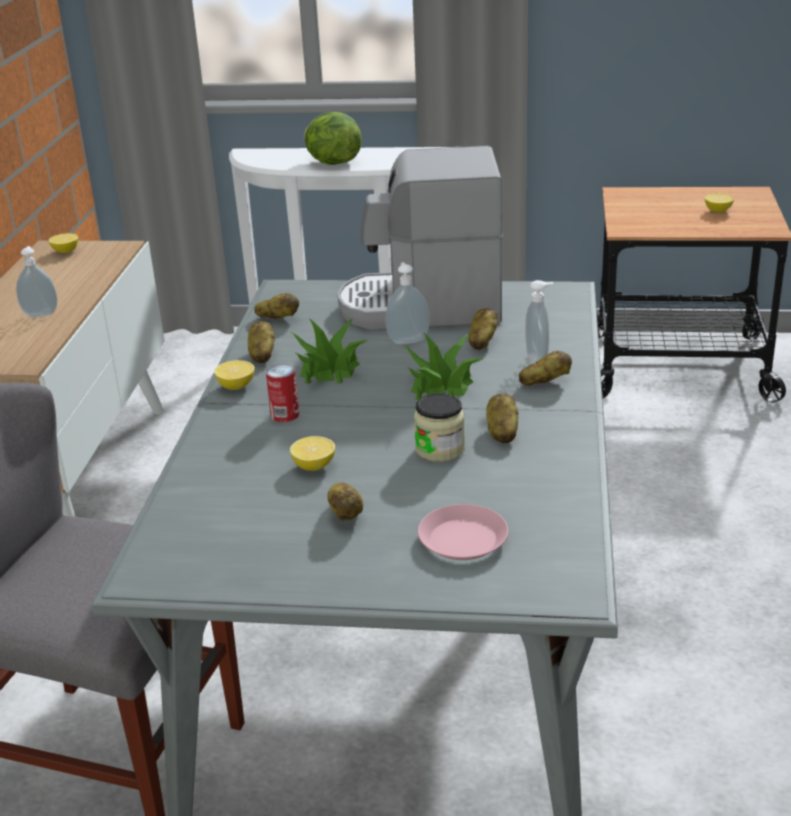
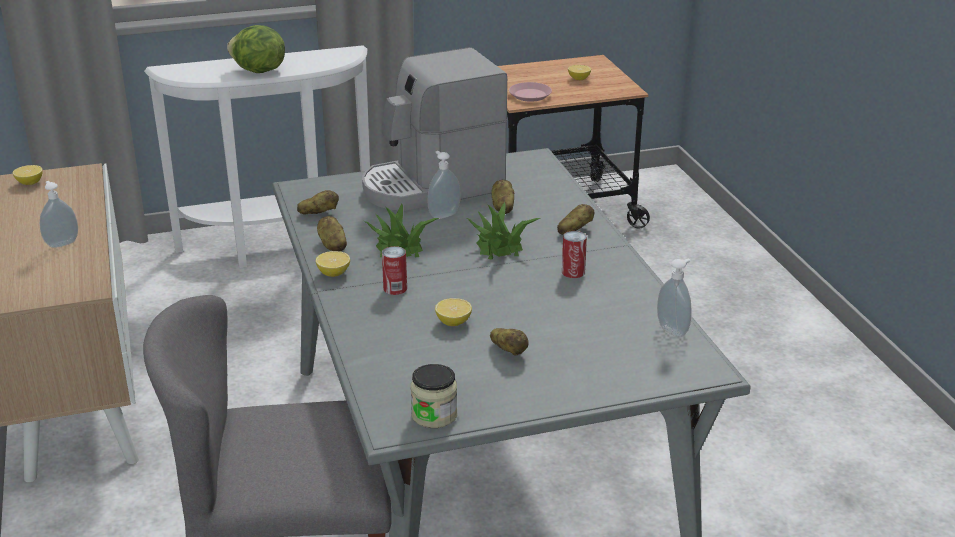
camera: 25 degrees left, 0 degrees up
jar [414,393,465,462] -> jar moved to [411,364,457,428]
pink plate [418,504,508,560] -> pink plate moved to [509,82,552,102]
potato [486,393,518,443] -> can [562,231,587,278]
soap dispenser [525,280,554,364] -> soap dispenser moved to [657,258,692,337]

